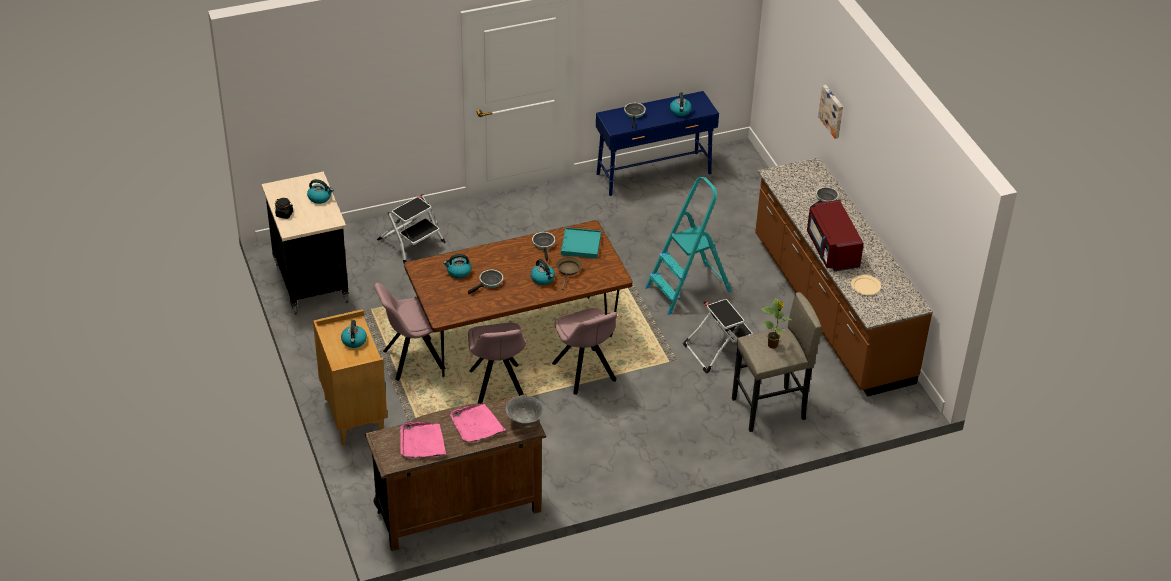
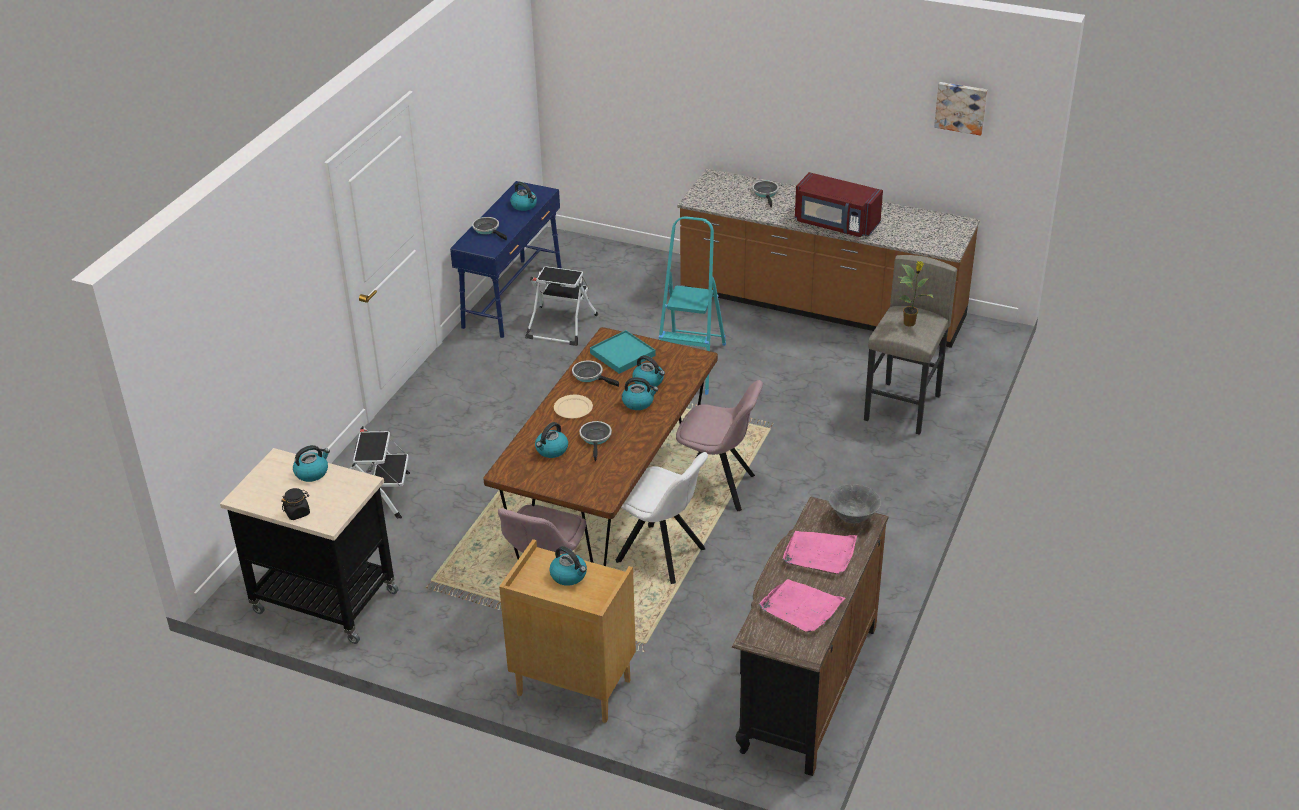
camera: 45 degrees left, 5 degrees down
pink chair [468,323,526,404] -> white chair [616,452,708,584]
brown frying pan [556,256,582,290] -> kettle [632,355,665,388]
step ladder [682,299,753,374] -> step ladder moved to [525,266,598,346]
picture [818,85,843,139] -> picture moved to [934,82,987,136]
beige plate [851,275,881,295] -> beige plate moved to [554,395,593,418]

